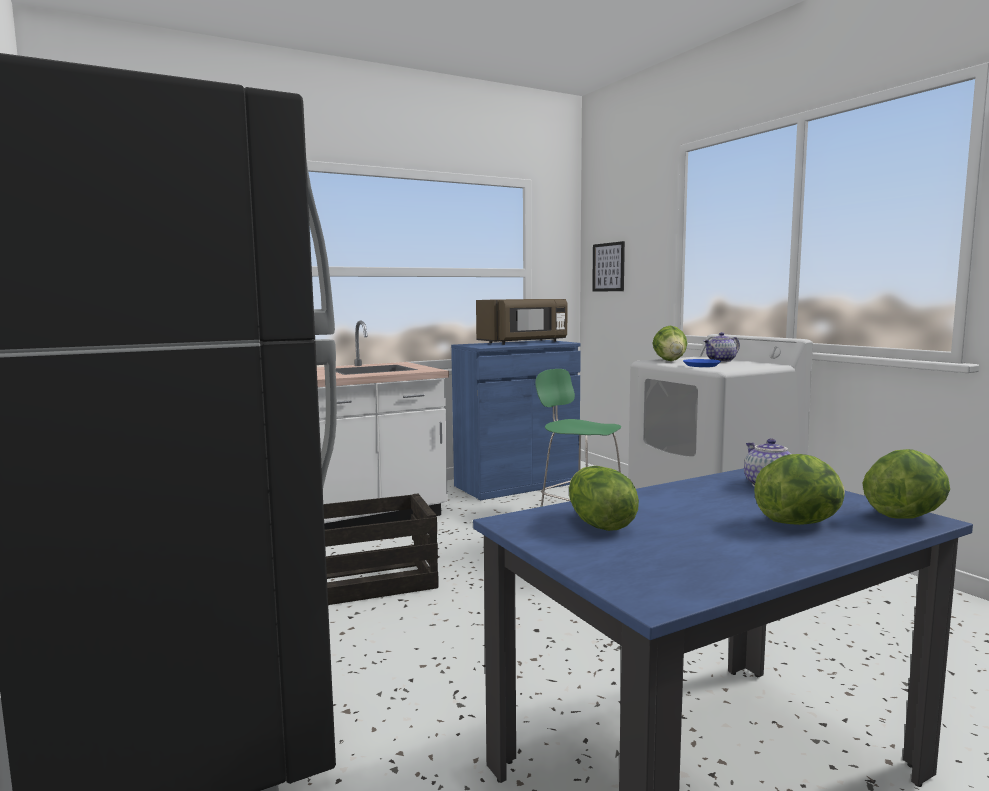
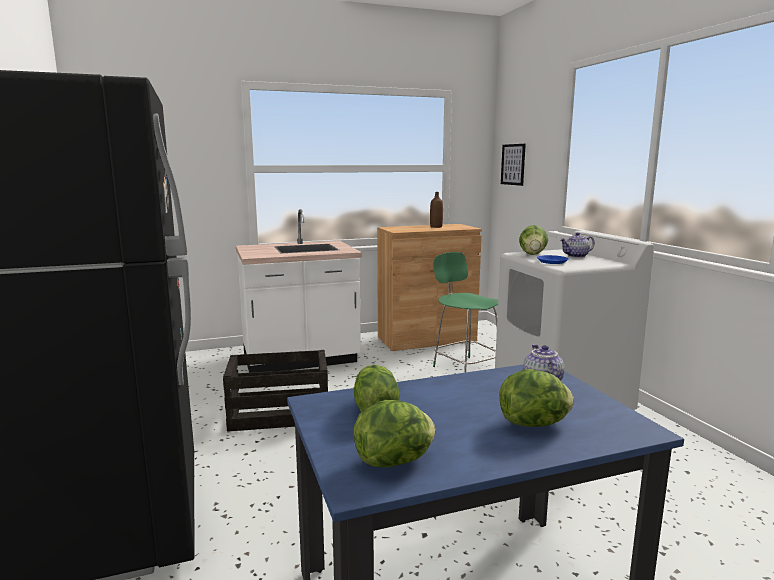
camera: 10 degrees right, 5 degrees up
blue cabinet [451,340,581,500] -> brown cabinet [377,224,482,351]
brown microwave [476,299,567,345] -> brown bottle [430,192,443,228]
lettuce [862,449,950,519] -> lettuce moved to [353,400,435,467]

